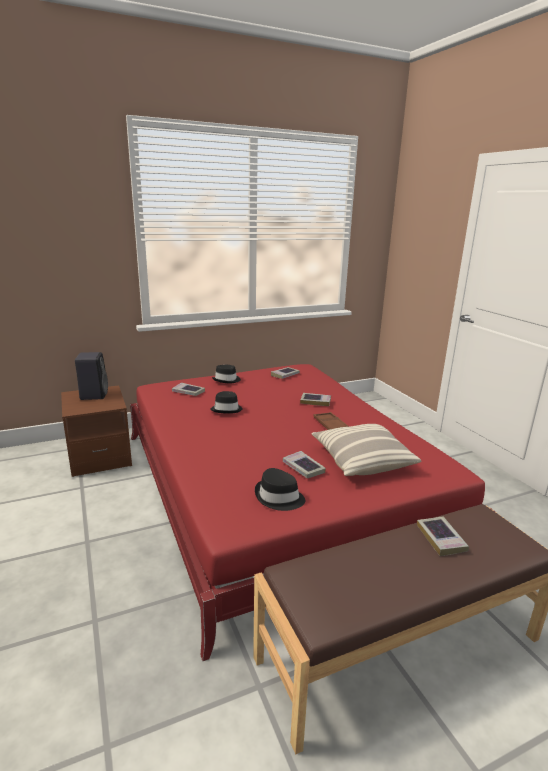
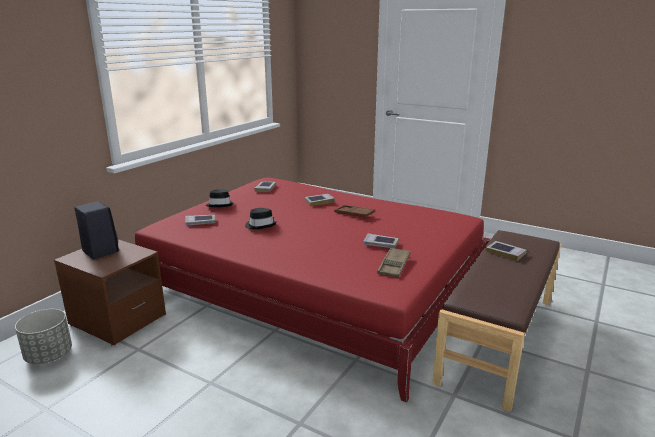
camera: 35 degrees left, 0 degrees up
black hat [255,468,305,511] -> brown tray [377,247,411,278]
pillow [312,424,421,476] -> none
none -> grey planter [15,309,72,364]

